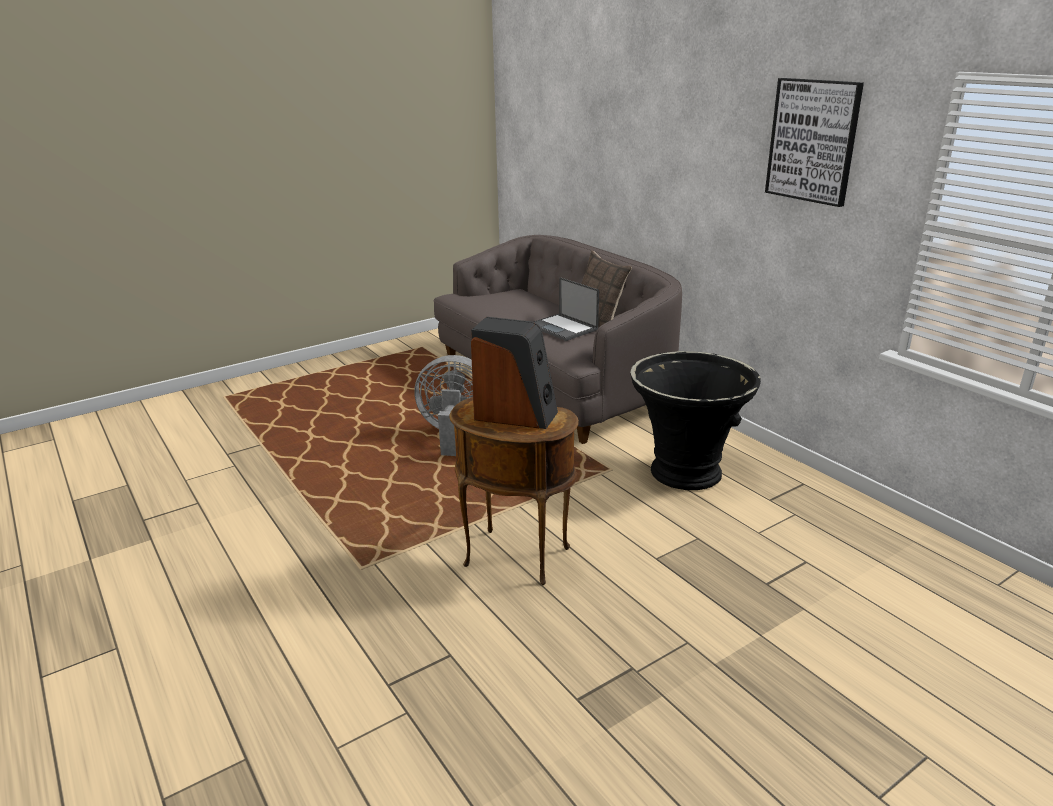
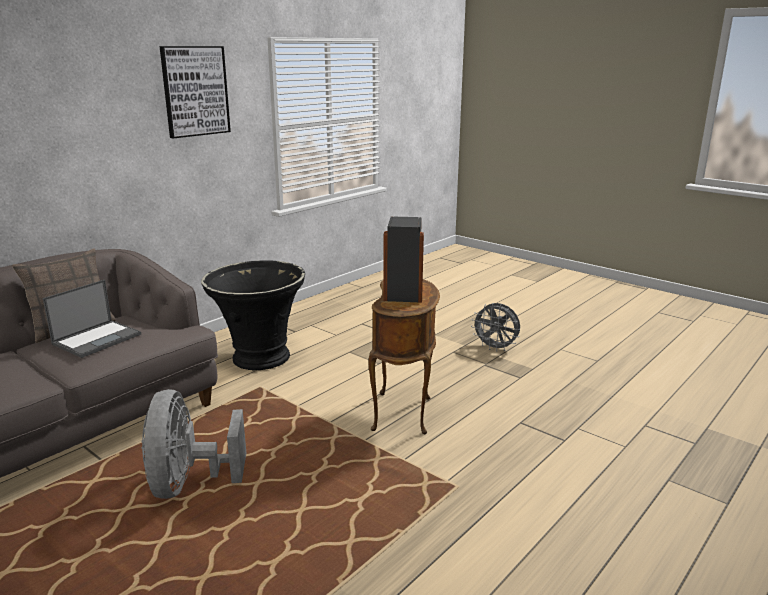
camera: 105 degrees left, 5 degrees down
none -> grey fan [471,303,520,352]

